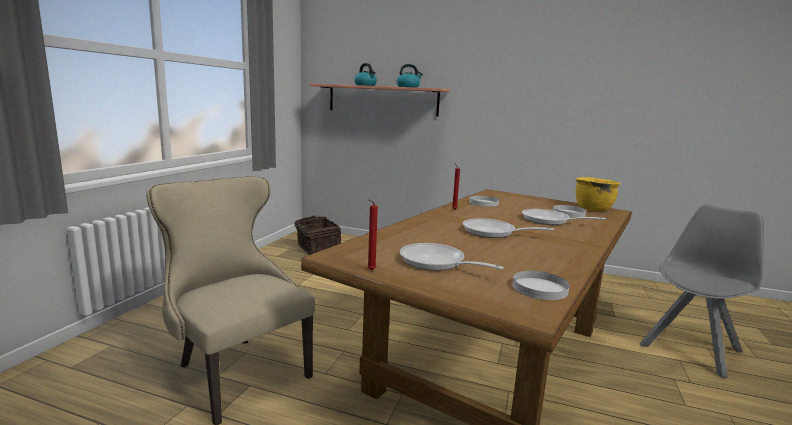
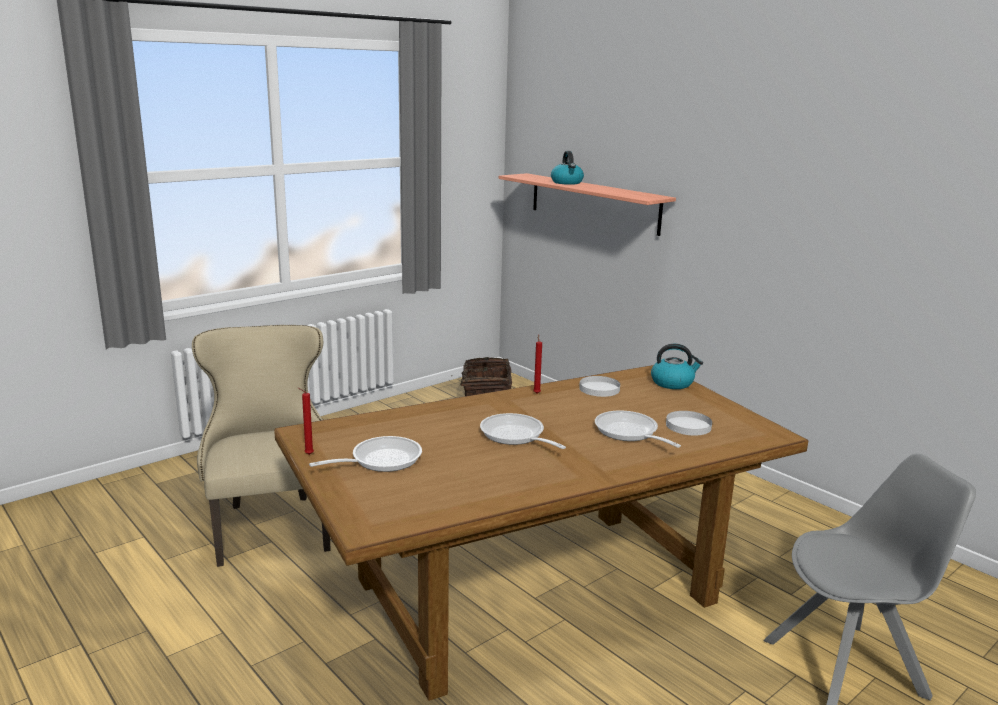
camera: 30 degrees right, 5 degrees up
kettle [397,64,423,88] -> kettle moved to [651,344,703,389]
frying pan [400,243,504,271] -> frying pan turned 75 degrees clockwise [309,436,422,472]
white plate [513,271,570,300] -> none
yellow cooking pot [575,177,620,212] -> none

